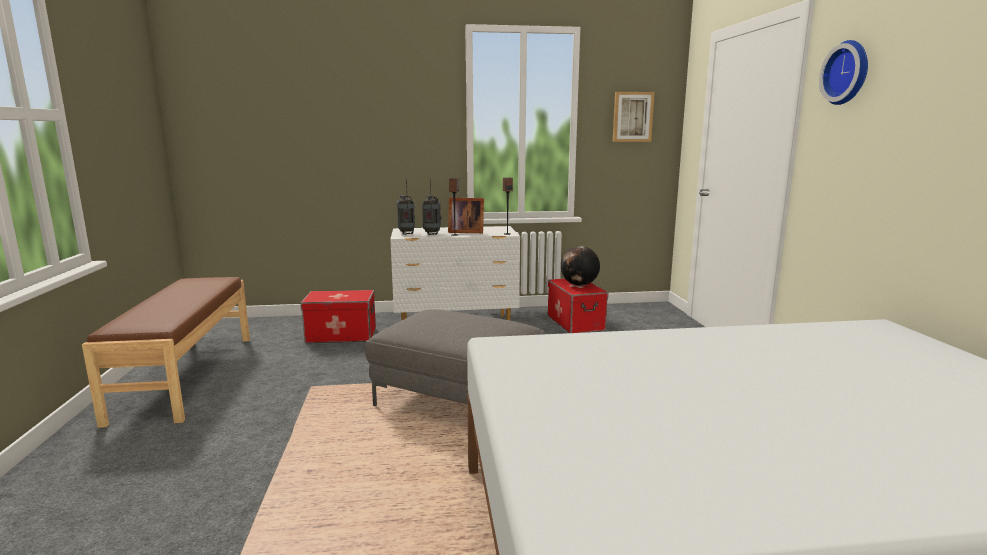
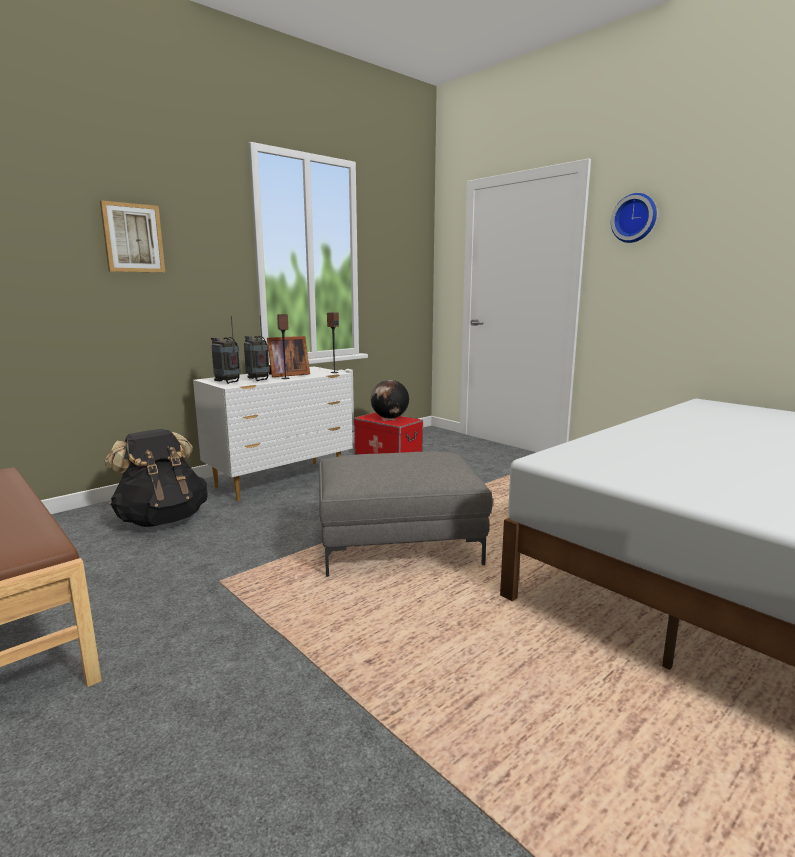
camera: 35 degrees left, 0 degrees up
storage box [300,290,376,343] -> black backpack [105,429,208,527]
picture [613,92,655,142] -> picture moved to [100,200,165,273]

